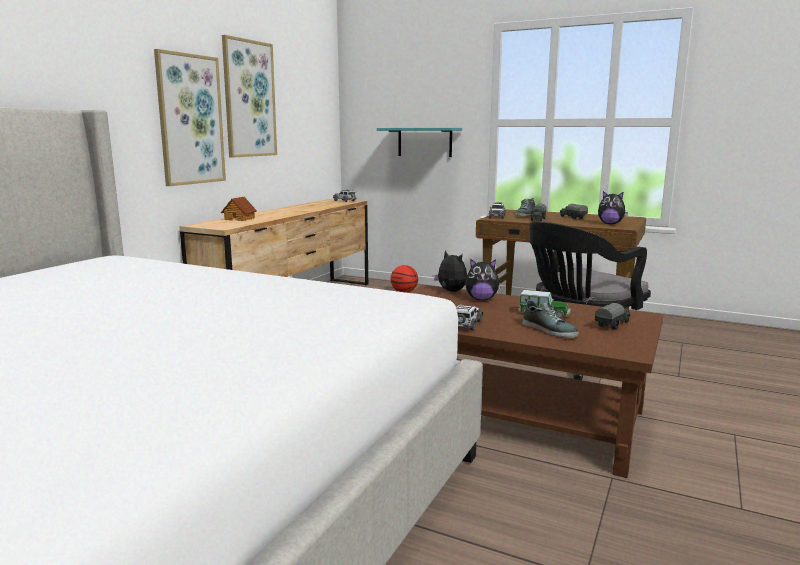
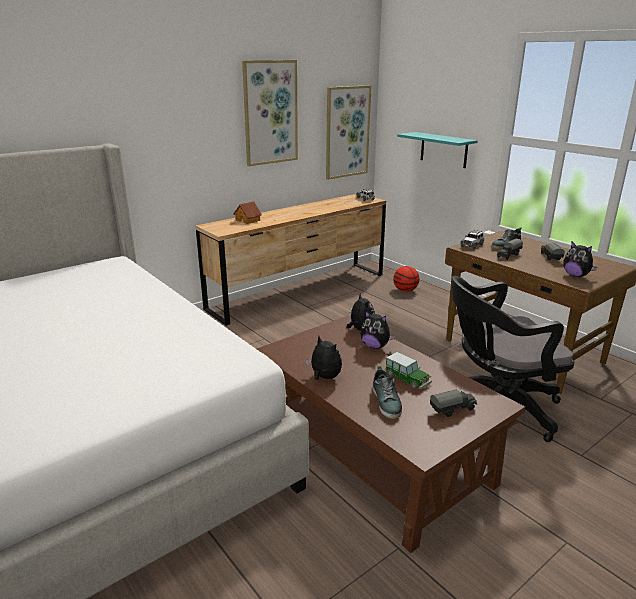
camera: 25 degrees right, 10 degrees up
picture [154,49,226,186] -> picture moved to [326,85,371,180]
toy car [456,304,483,330] -> plush toy [306,336,342,380]

